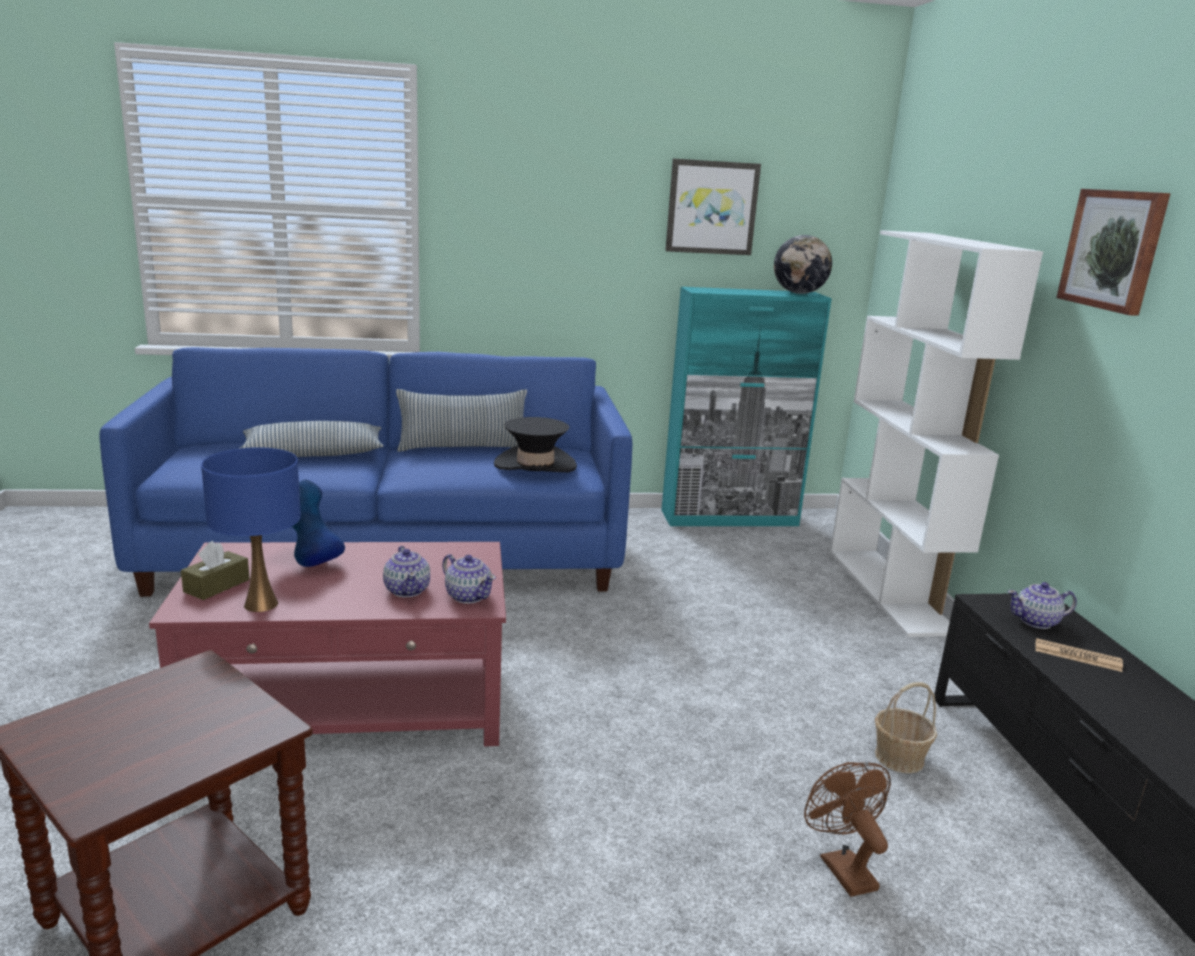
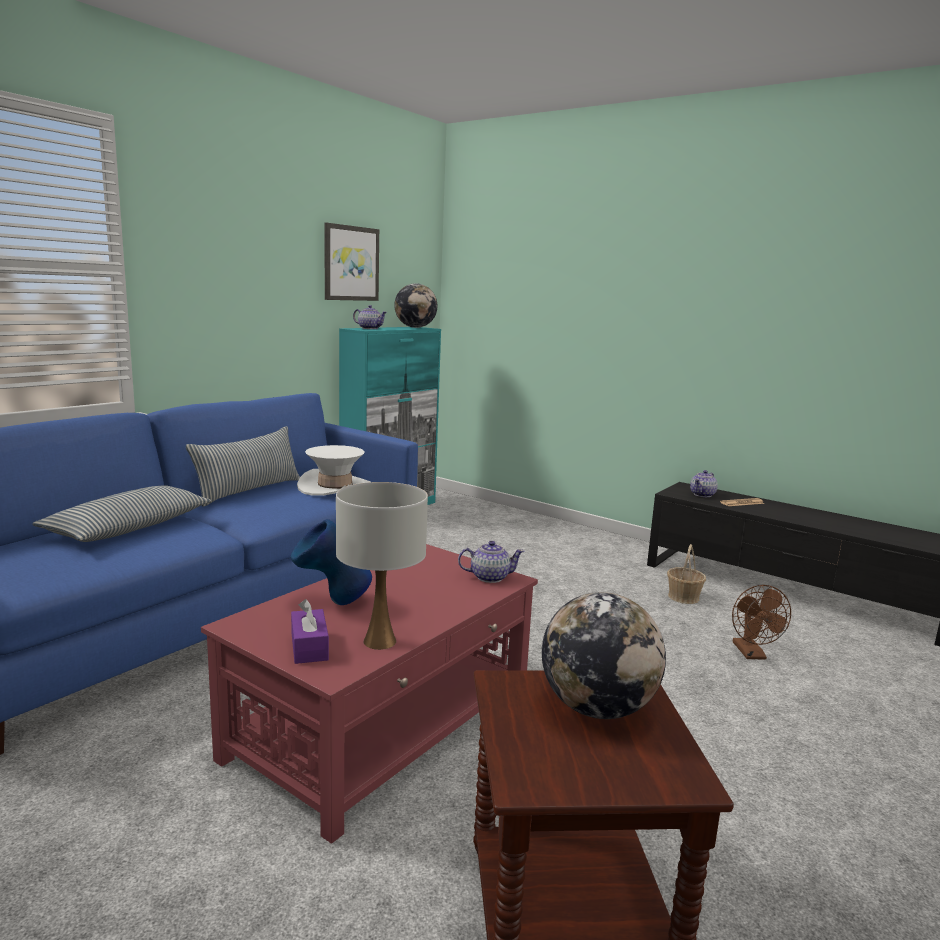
camera: 45 degrees left, 5 degrees down
brown tissue box [181,541,250,600] -> purple tissue box [291,599,329,664]
blue table lamp [201,447,301,612] -> white table lamp [336,482,428,650]
teapot [383,546,430,597] -> teapot moved to [353,305,387,329]
black hat [494,417,577,472] -> white hat [297,445,370,496]
brown fan [804,762,891,897] -> brown fan turned 120 degrees counterclockwise [732,585,791,659]
white bookcase [830,230,1043,637] -> none
picture [1056,189,1171,316] -> none
none -> globe [542,592,666,719]

